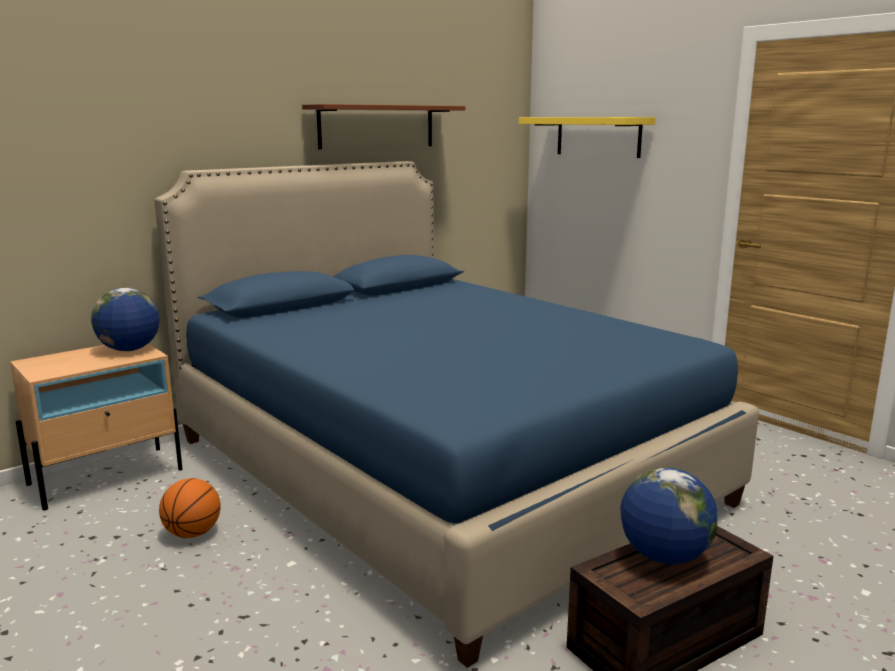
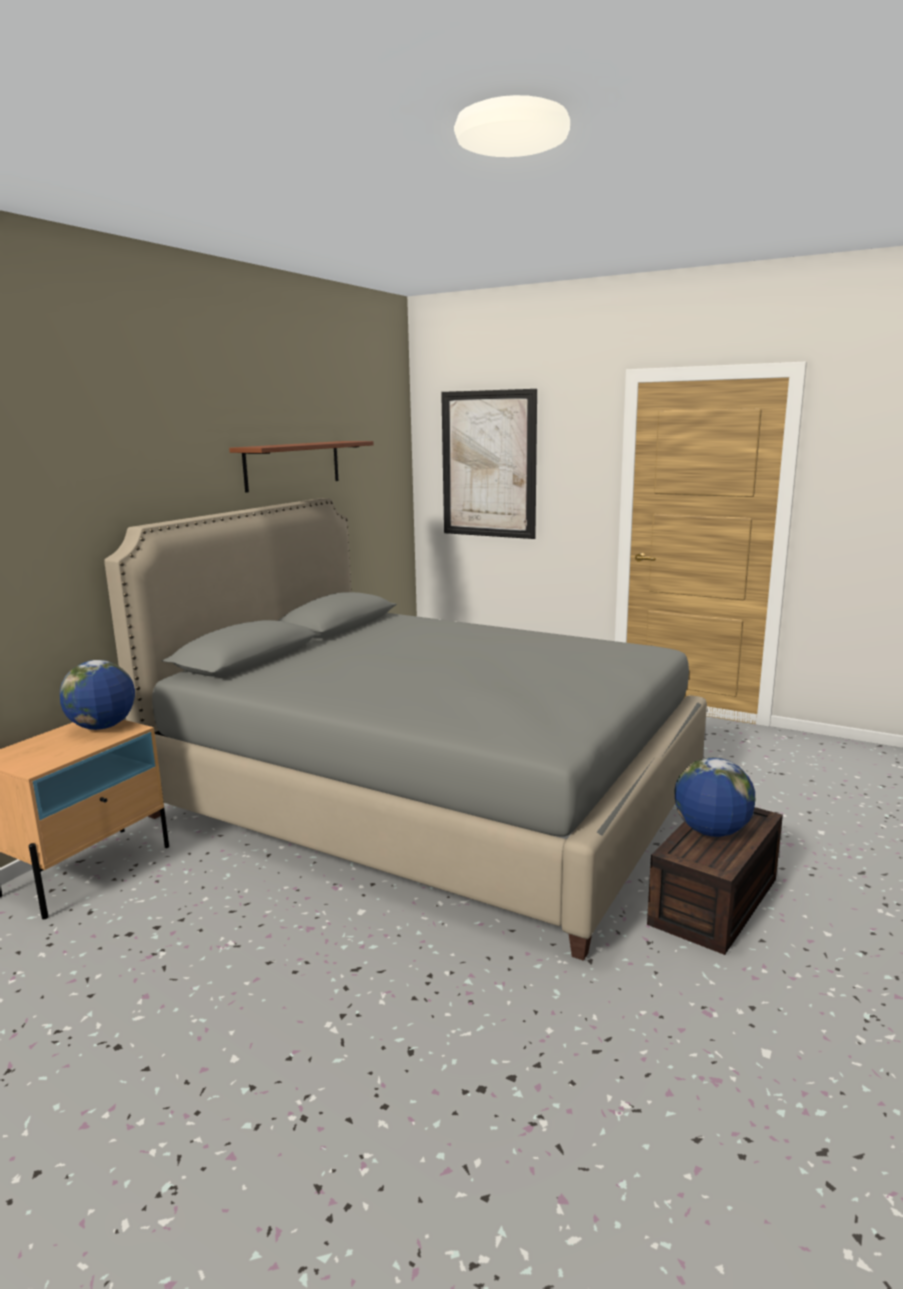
camera: 20 degrees left, 0 degrees up
blue bed [154,161,759,668] -> grey bed [104,498,707,961]
basketball [159,478,221,538] -> none
yellow shelf [519,117,655,158] -> picture [441,389,537,539]

